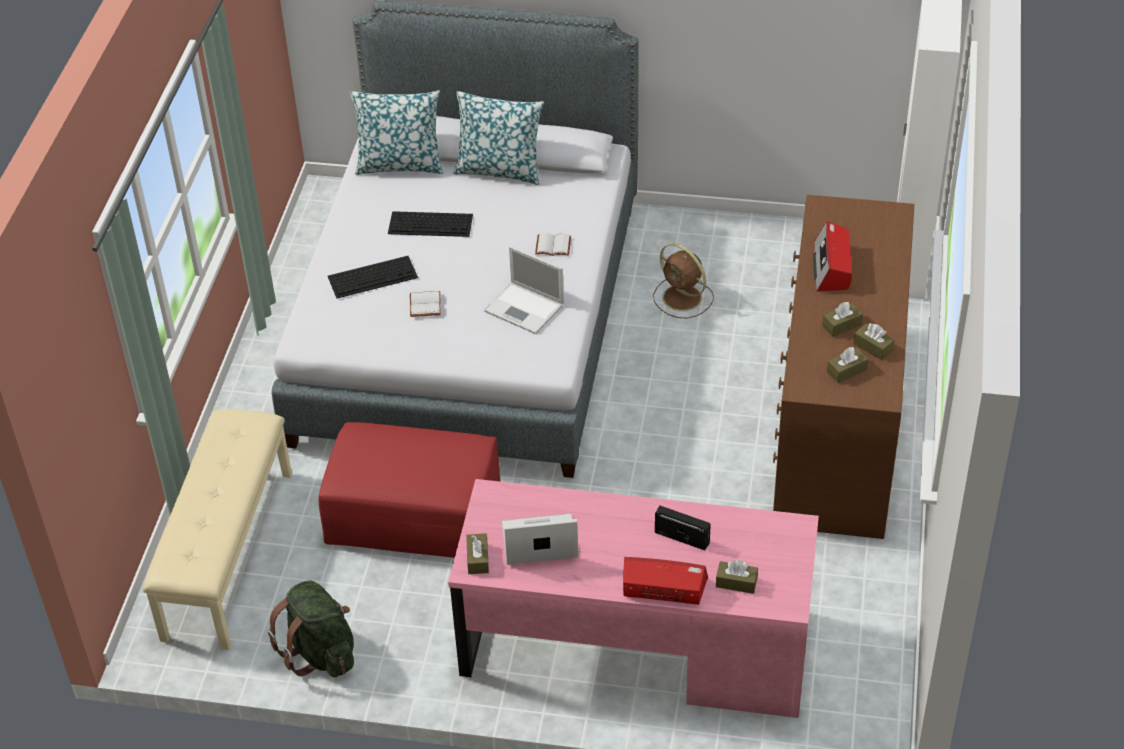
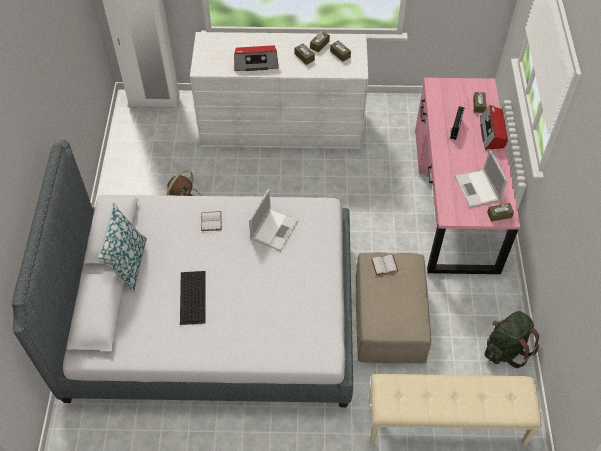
camera: 100 degrees left, 10 degrees up
red ottoman [318,422,501,558] -> beige ottoman [356,253,431,364]
keyboard [328,256,418,298] -> none
pillow [350,90,443,175] -> none
white book [410,291,441,317] -> white book moved to [371,255,398,275]
brown dresser [773,195,914,539] -> white dresser [190,32,368,149]

